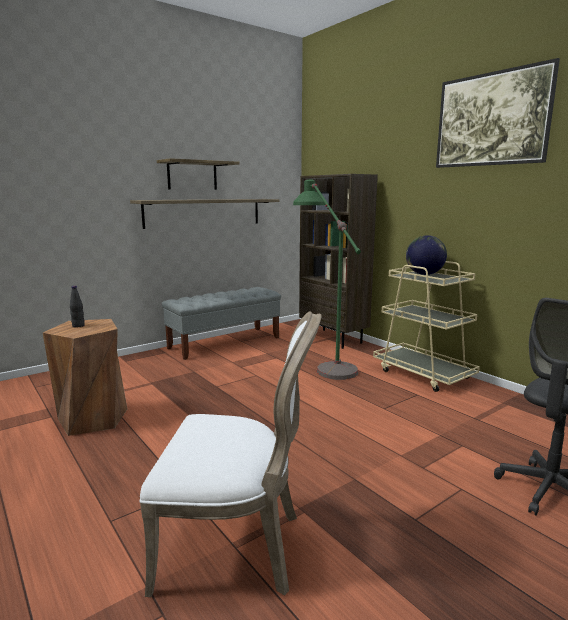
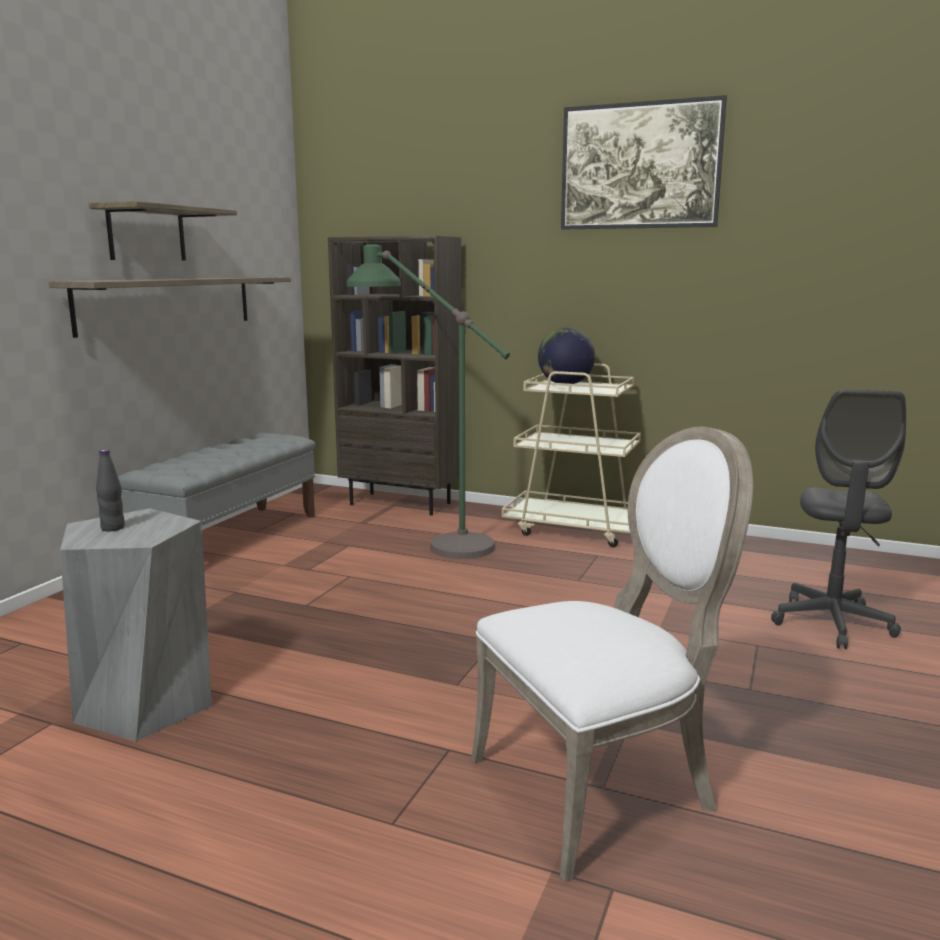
camera: 30 degrees left, 0 degrees up
brown stool [43,319,127,436] -> grey stool [60,508,212,741]

